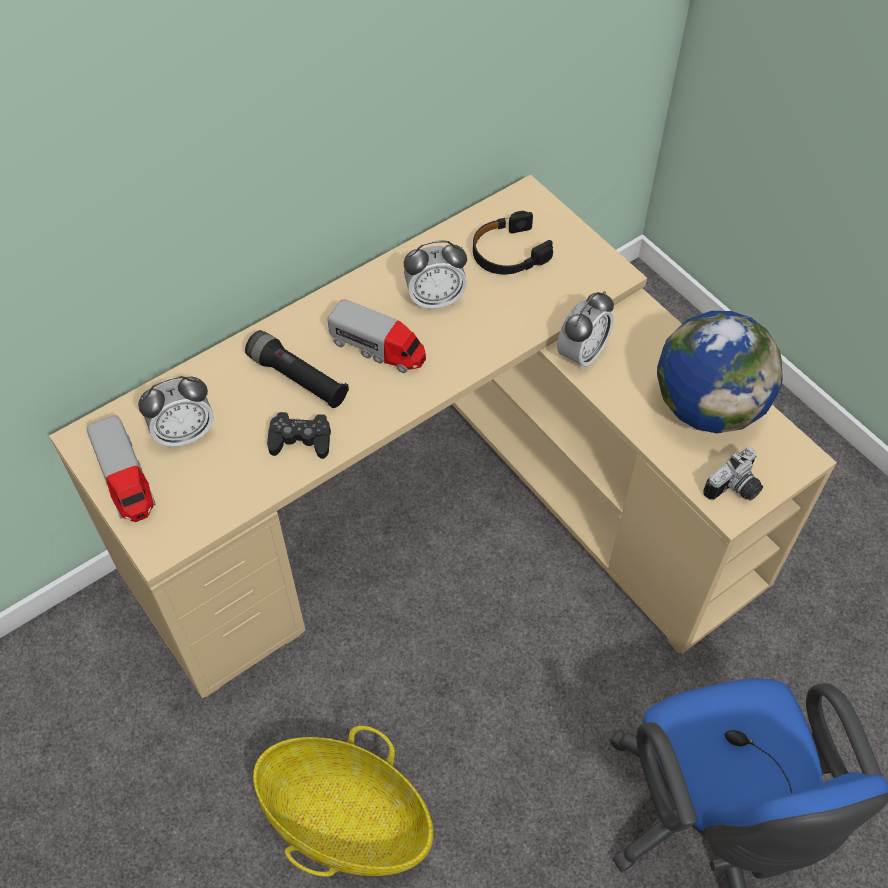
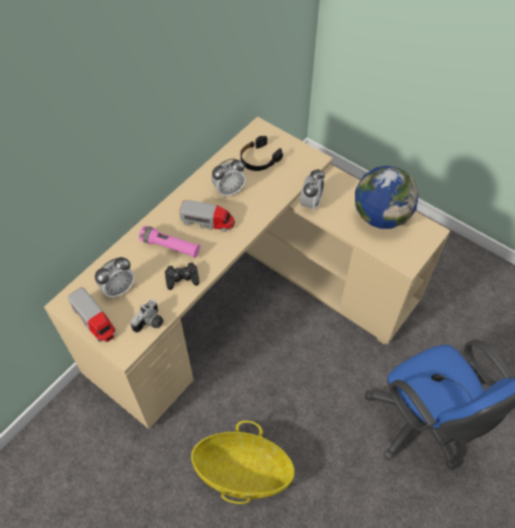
camera: 15 degrees left, 0 degrees up
black flashlight [245,330,349,408] -> pink flashlight [139,226,200,258]
camera [704,447,763,501] -> camera moved to [130,299,163,333]

